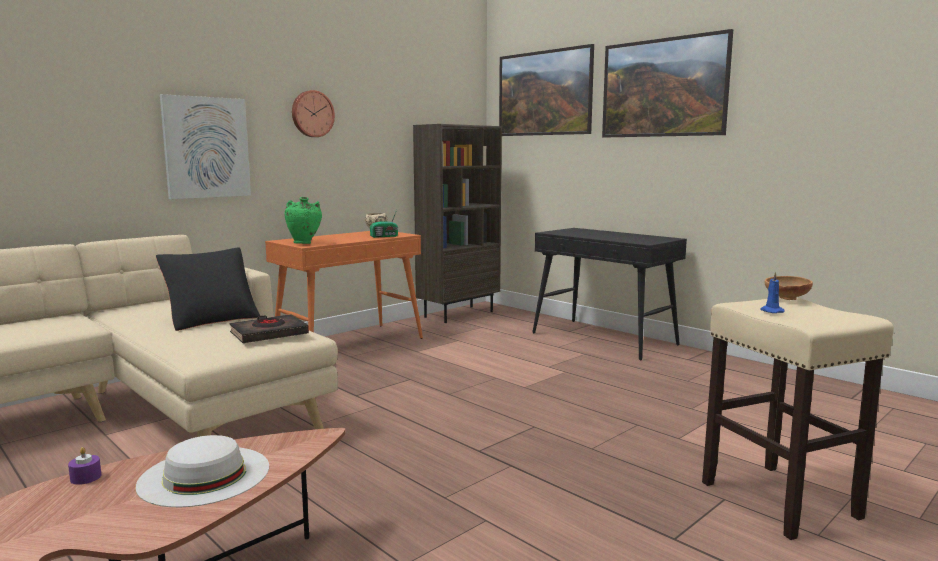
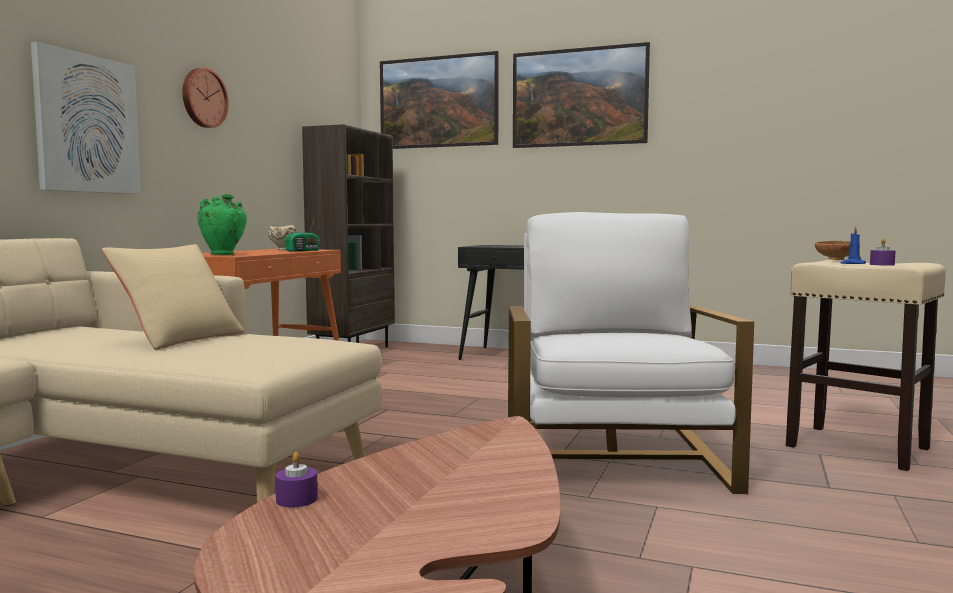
camera: 25 degrees left, 5 degrees down
white hat [136,435,269,507] -> none
black pillow [156,247,260,331] -> beige pillow [102,244,245,349]
black book [229,314,309,343] -> none
none -> white armchair [508,212,754,494]
none -> purple candle [870,239,896,266]

